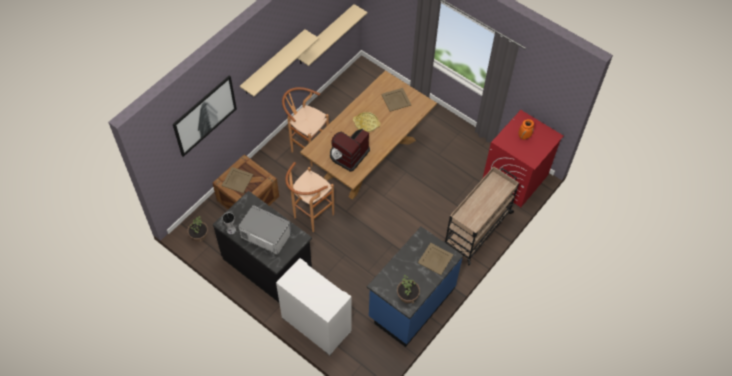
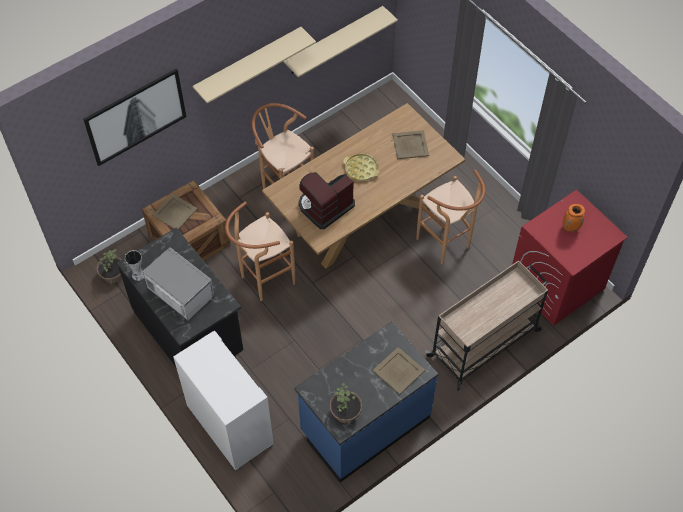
camera: 15 degrees right, 0 degrees up
none -> brown stool [417,169,485,264]

